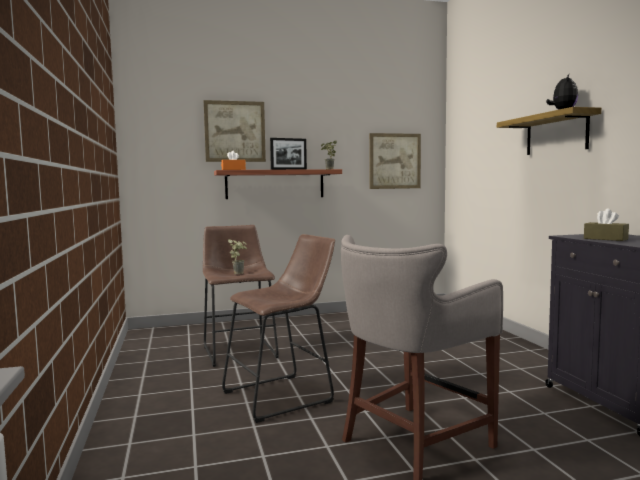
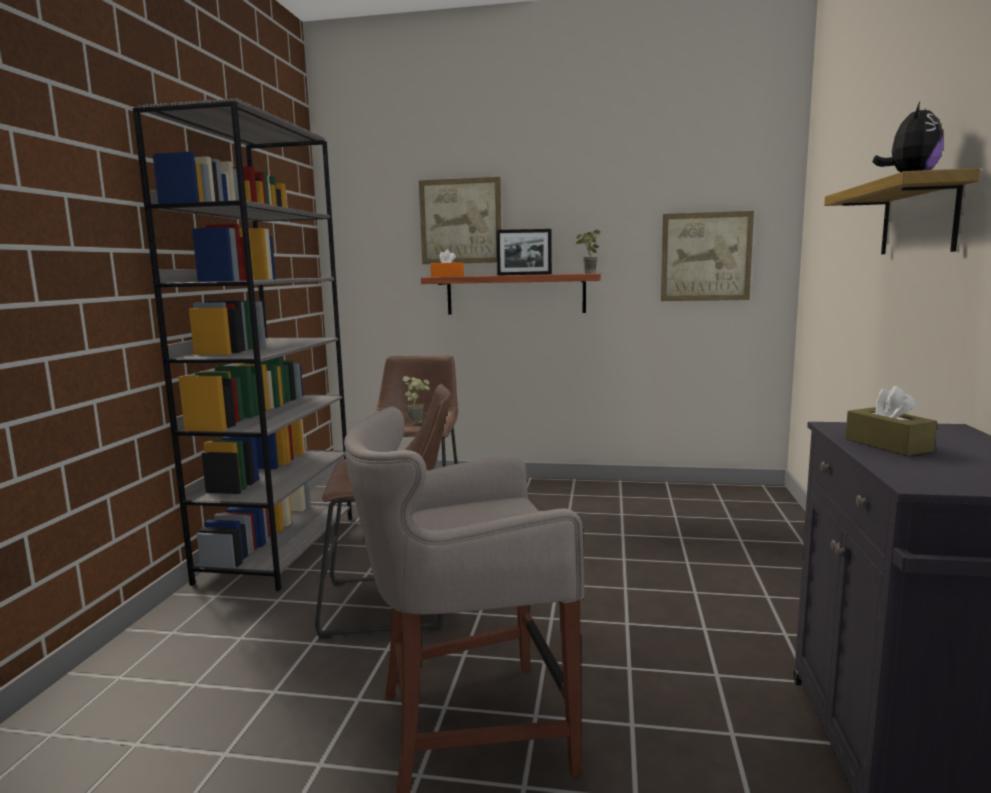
camera: 25 degrees right, 5 degrees up
none -> grey bookcase [133,98,352,591]

